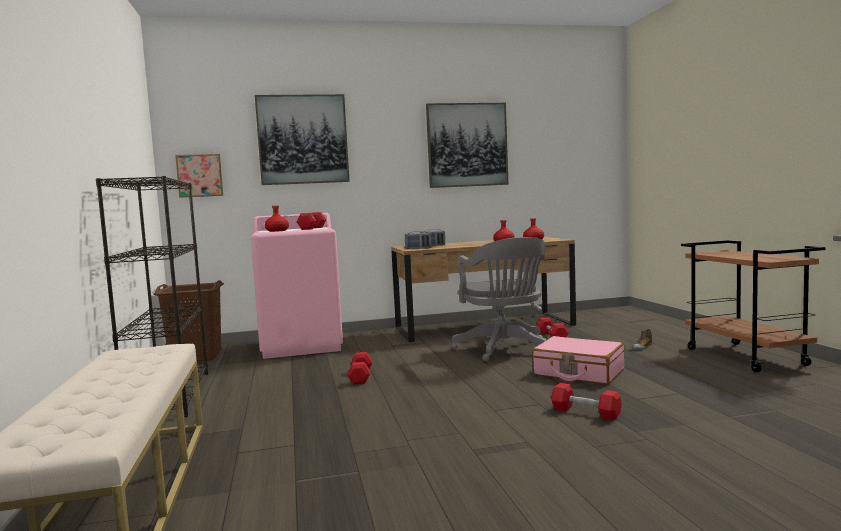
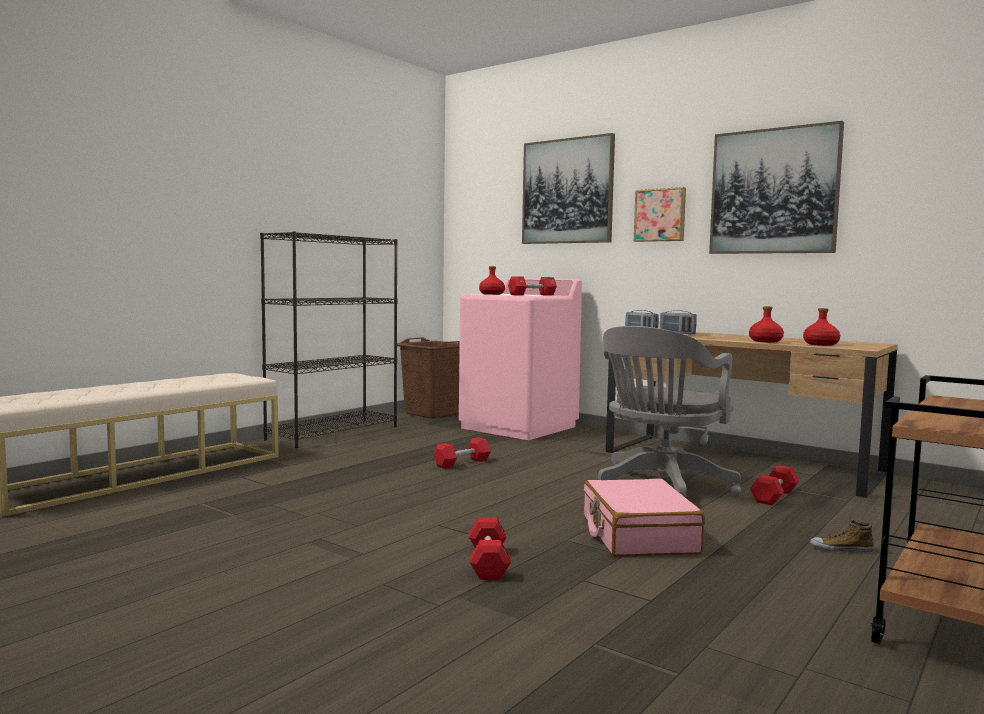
camera: 50 degrees right, 0 degrees up
picture [175,154,223,198] -> picture moved to [634,187,686,242]

